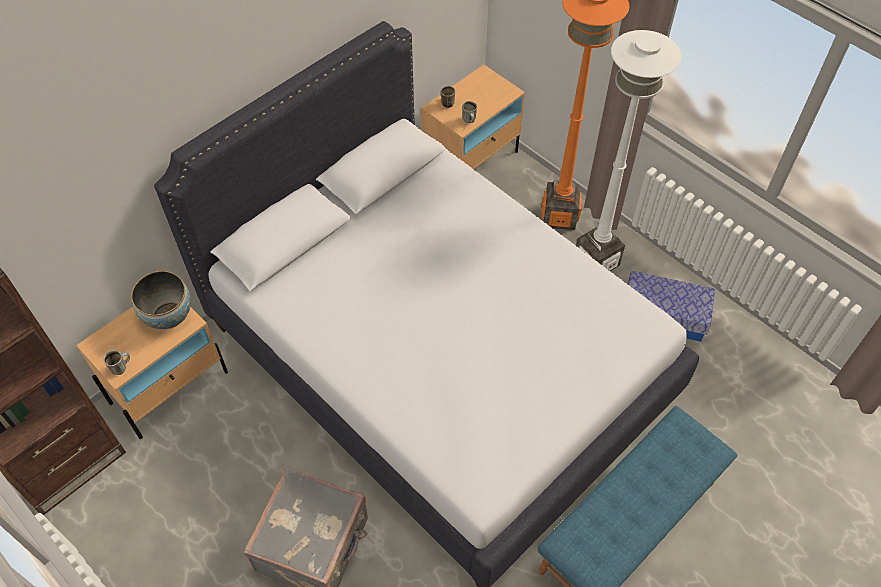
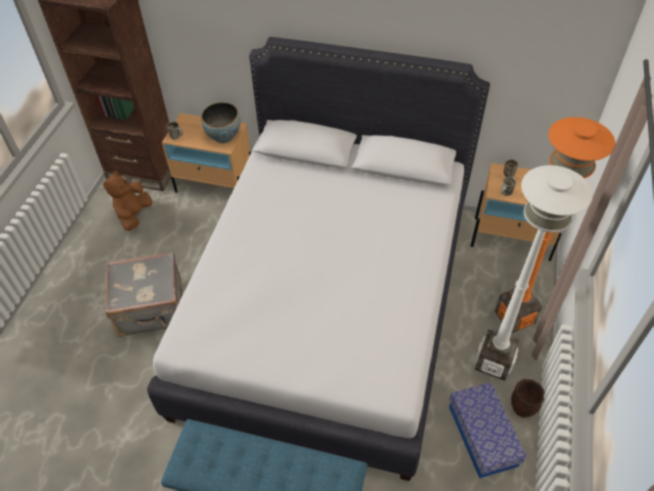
camera: 60 degrees right, 5 degrees down
none -> brown plush toy [103,171,152,231]
none -> brown planter [511,379,545,418]

